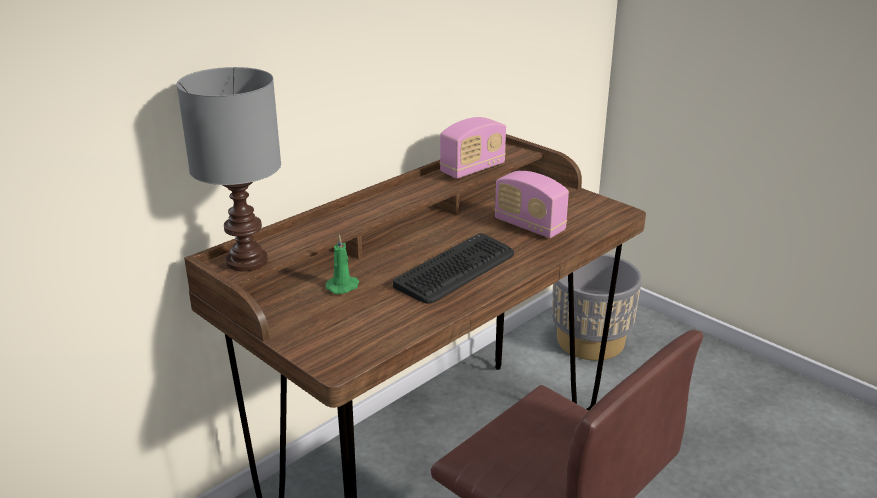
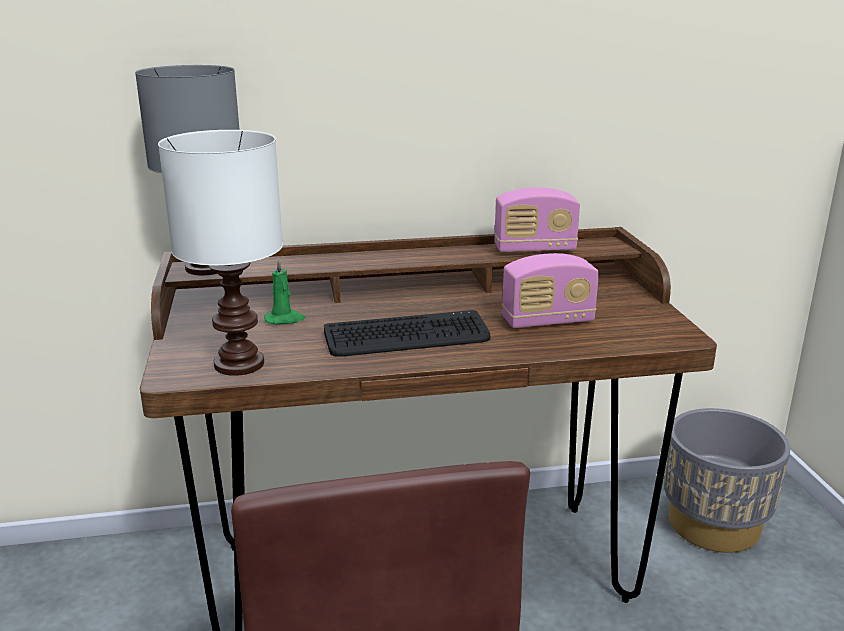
camera: 35 degrees right, 5 degrees down
radio [494,171,569,238] -> radio turned 90 degrees counterclockwise [502,253,599,328]
none -> white table lamp [158,130,283,376]

